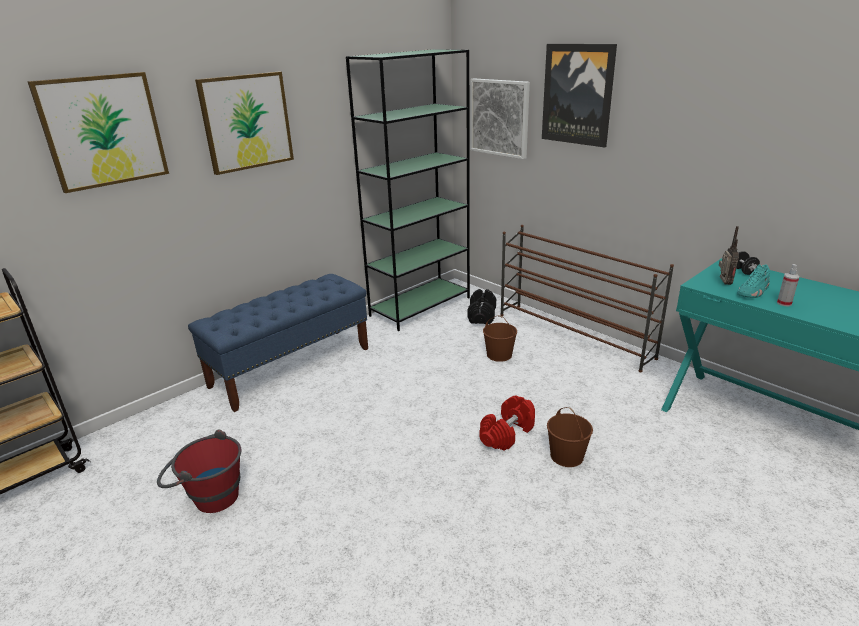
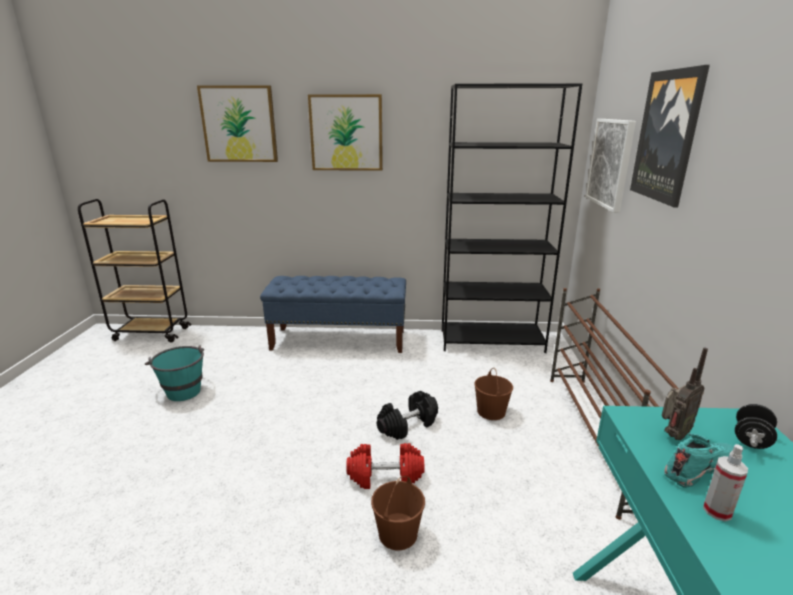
camera: 45 degrees right, 5 degrees down
red bucket [157,429,241,513] -> turquoise bucket [145,345,204,401]
green bookcase [346,49,470,331] -> black bookcase [442,83,583,353]
black dumbbell [467,289,496,324] -> black dumbbell moved to [377,391,438,440]
turquoise shoe [737,264,770,298] -> turquoise shoe turned 150 degrees clockwise [664,433,734,488]

